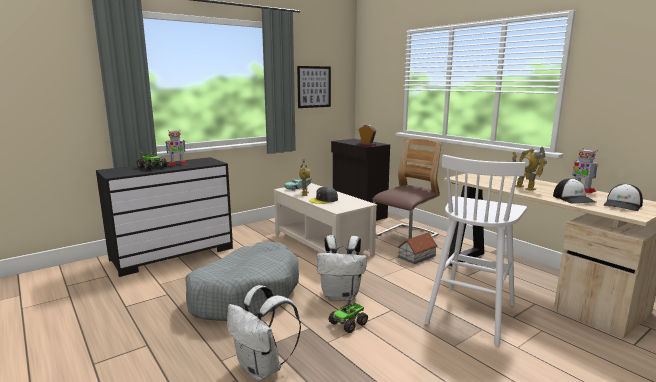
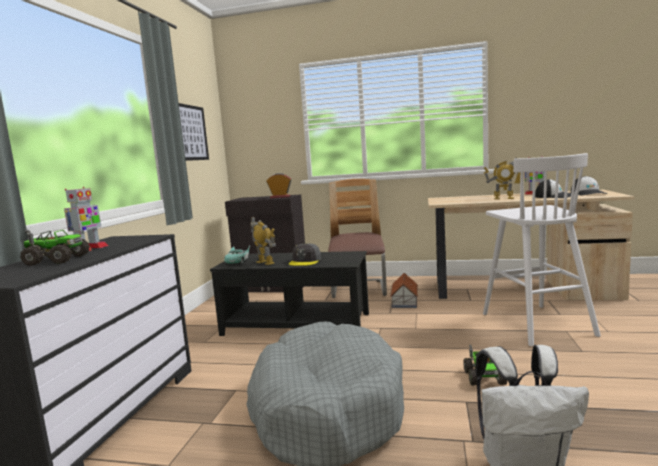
camera: 40 degrees left, 5 degrees down
beige coffee table [273,183,377,256] -> black coffee table [210,251,369,336]
white backpack [317,235,367,301] -> none

